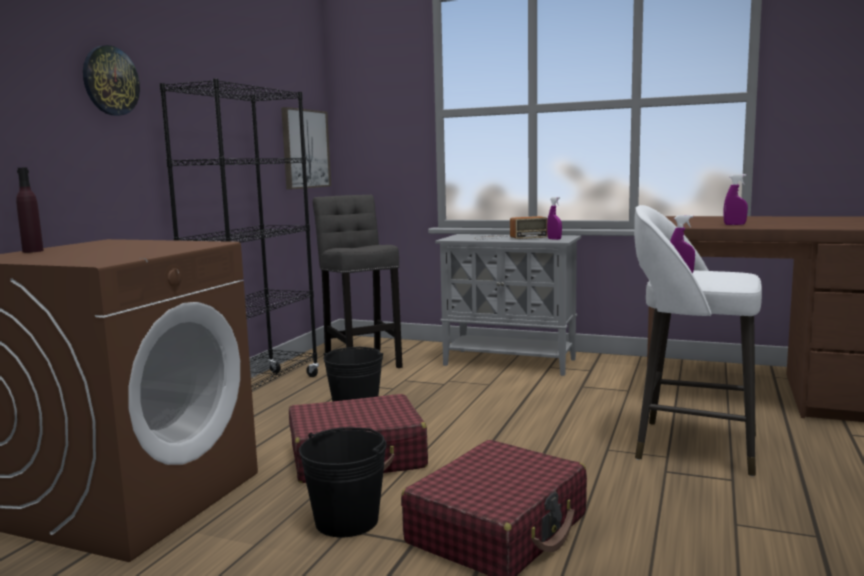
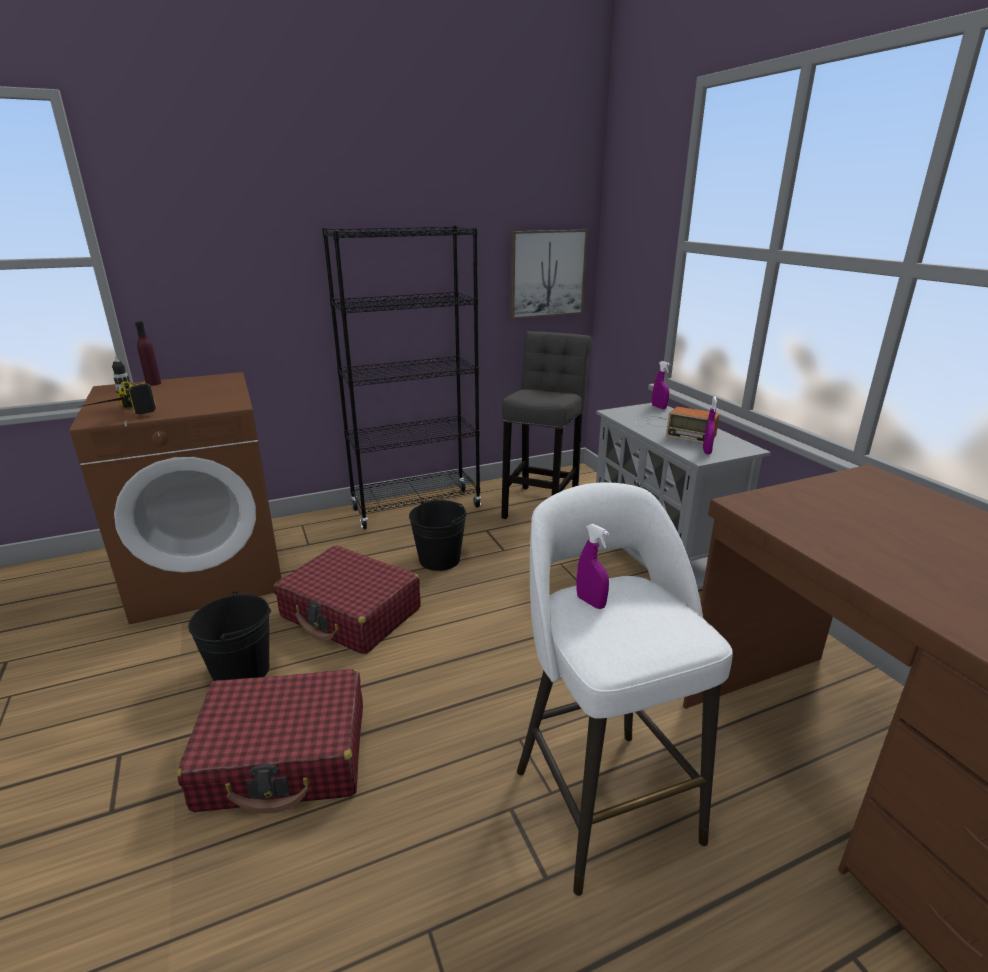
camera: 45 degrees right, 15 degrees up
wall clock [83,45,140,116] -> none
purple spray bottle [723,174,748,225] -> purple spray bottle moved to [652,361,671,409]
none -> power drill [78,357,156,415]

